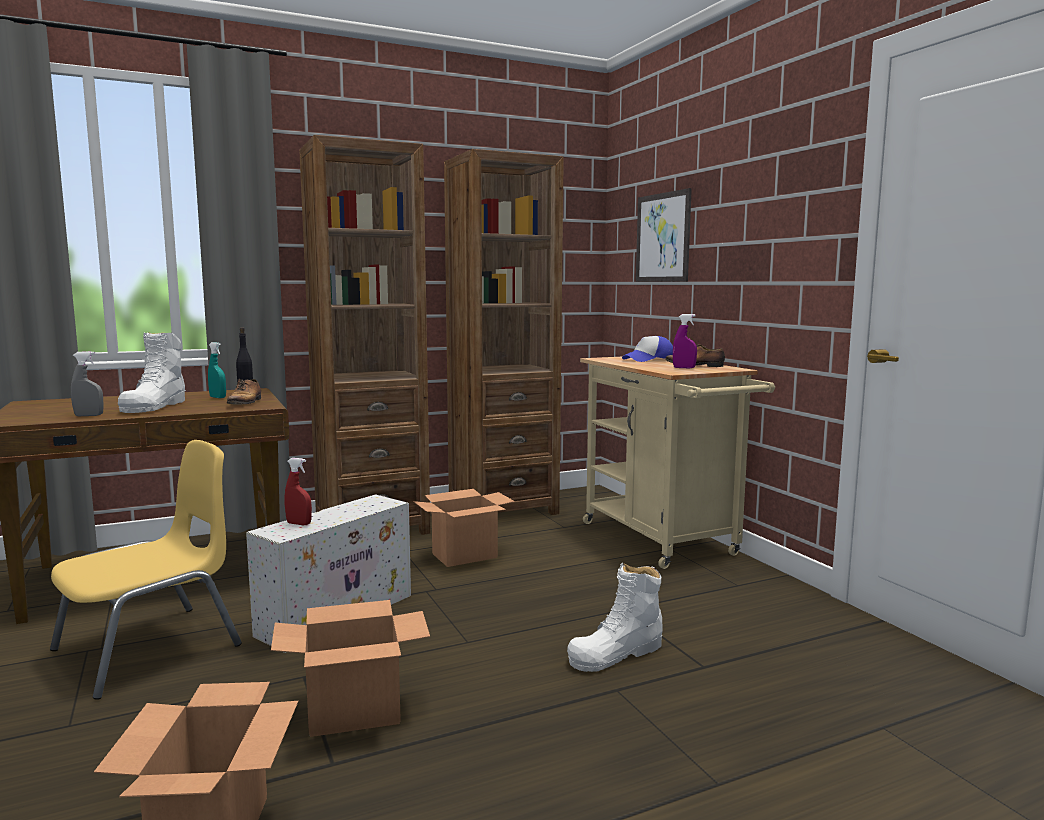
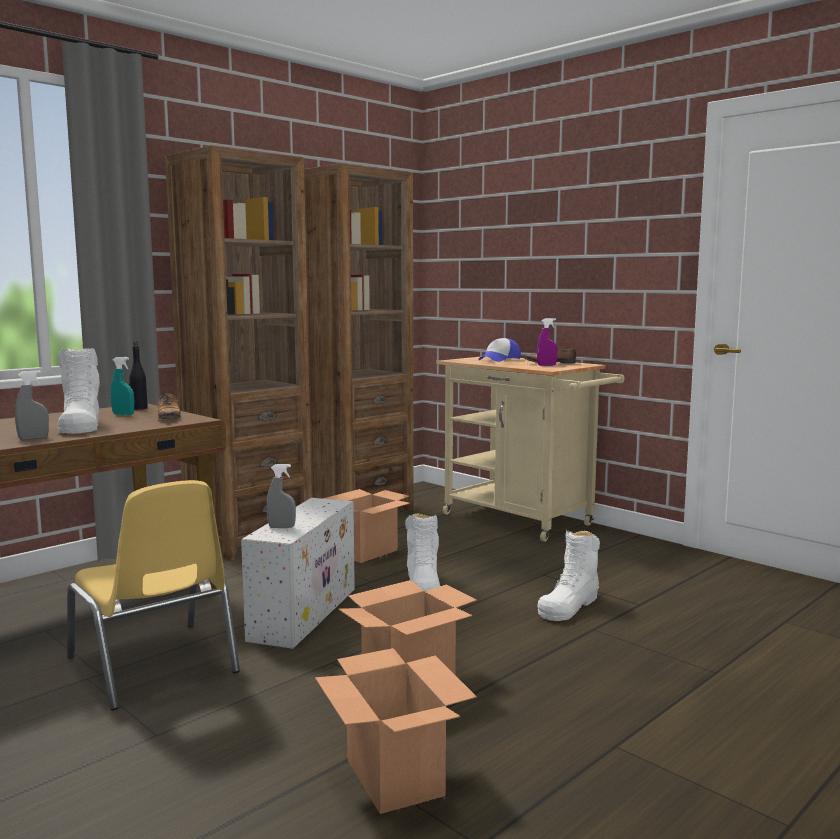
camera: 20 degrees left, 0 degrees up
yellow chair [50,440,242,700] -> yellow chair turned 120 degrees clockwise [67,480,240,710]
red spray bottle [285,458,312,525] -> grey spray bottle [267,464,296,528]
picture [636,188,692,282] -> none
none -> white boot [405,513,440,591]

